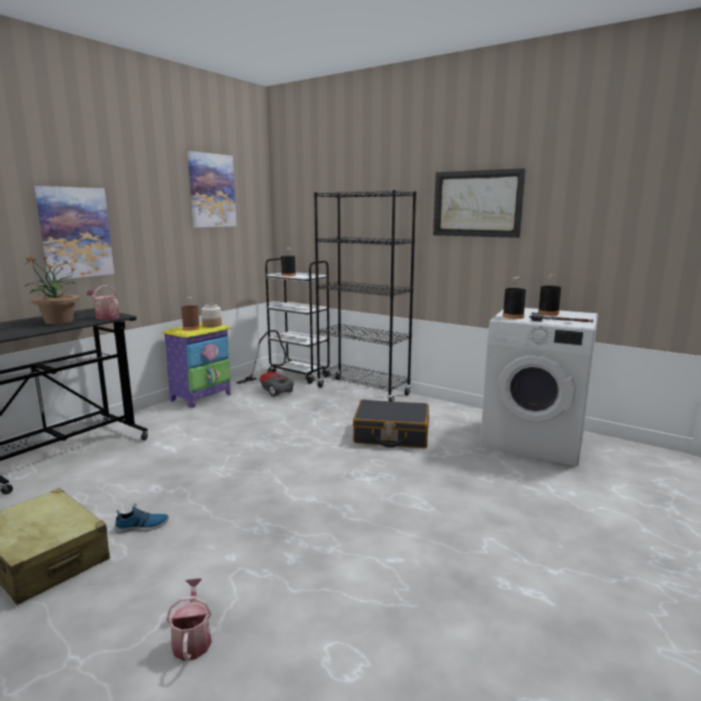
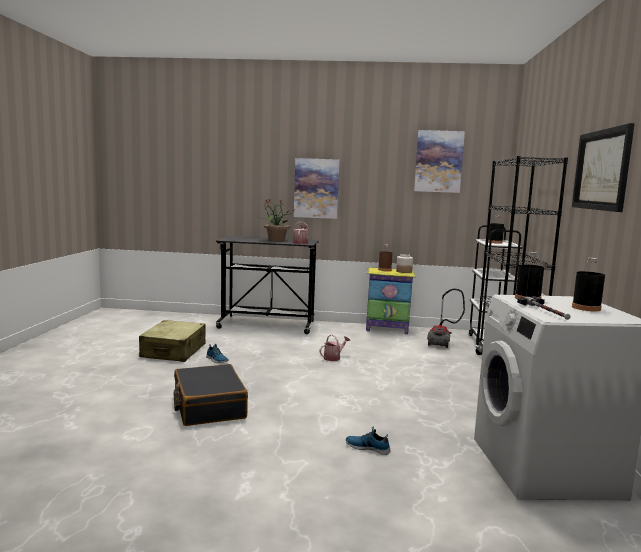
camera: 60 degrees right, 5 degrees down
watering can [167,578,212,661] -> watering can moved to [319,334,350,361]
black suitcase [353,399,429,448] -> black suitcase moved to [173,364,248,426]
none -> shoe [346,427,390,455]

